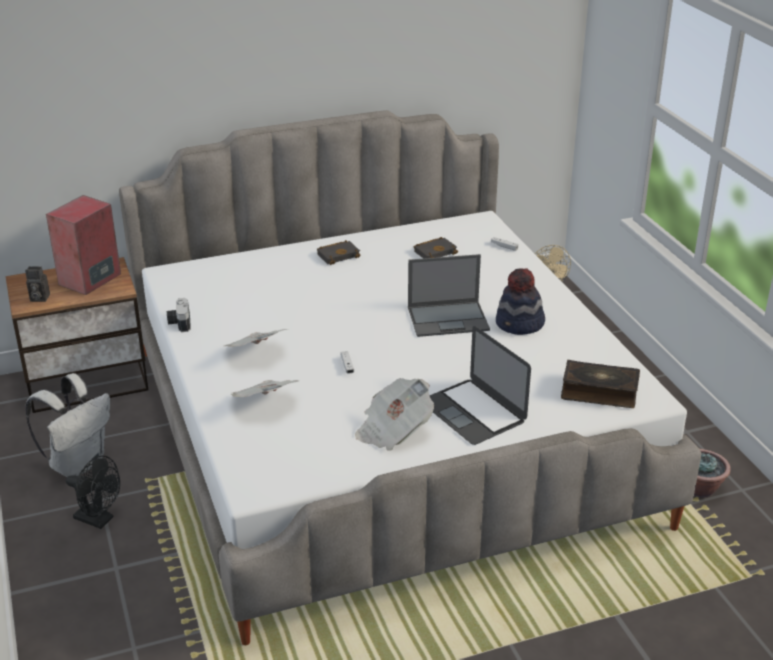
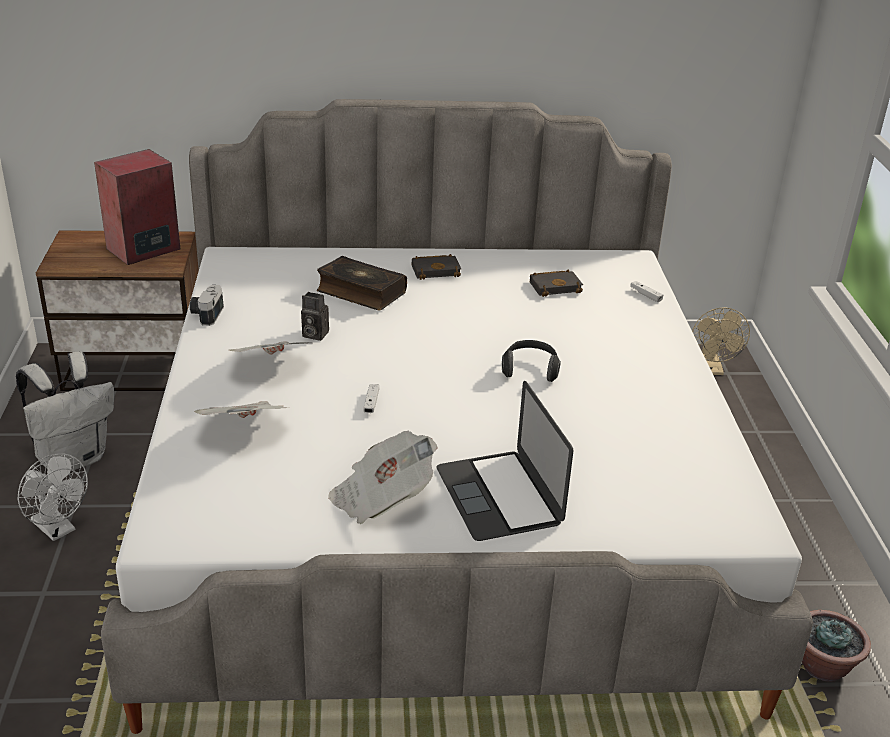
camera: 15 degrees right, 0 degrees up
camera [25,266,50,302] -> camera moved to [301,292,329,341]
black fan [66,456,120,529] -> white fan [17,453,88,541]
laptop [408,254,490,337] -> headphones [502,340,561,382]
hat [496,269,545,335] -> none
book [561,360,640,408] -> book moved to [317,256,407,311]

